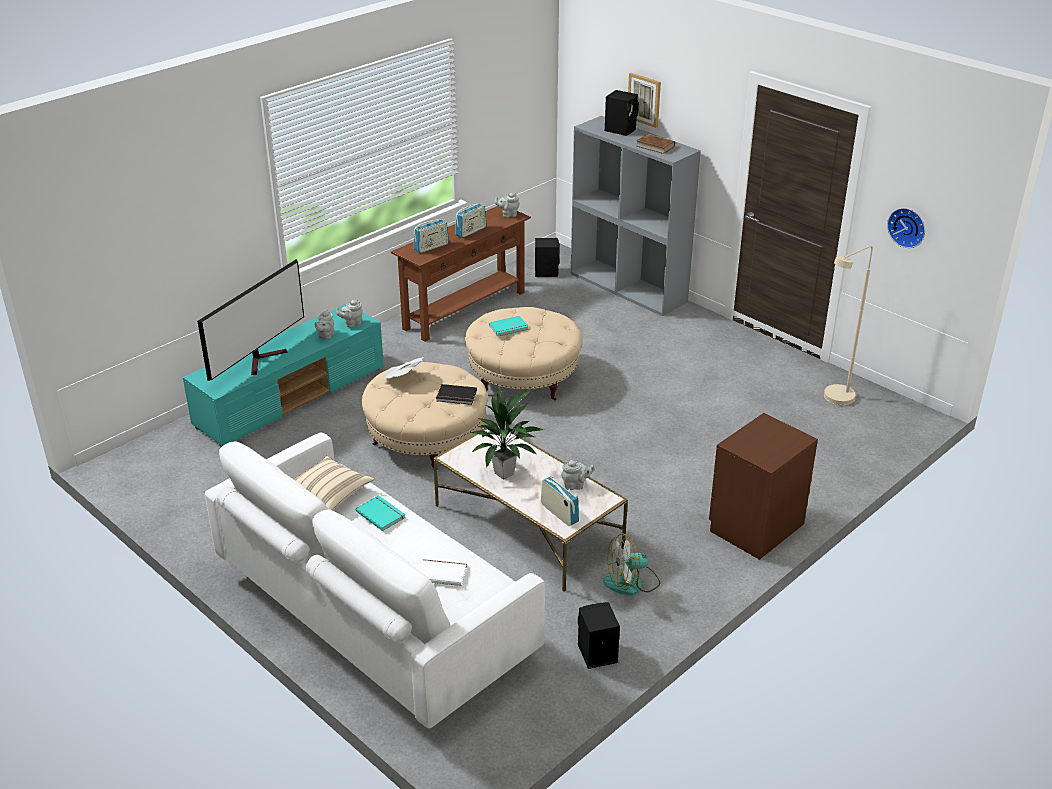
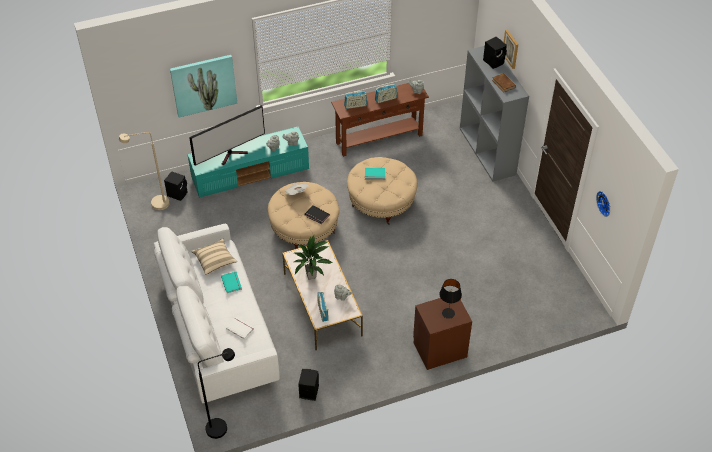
camera: 25 degrees right, 15 degrees up
black speaker [535,238,560,277] -> black speaker moved to [164,171,188,201]
fan [603,534,660,596] -> none
beige floor lamp [824,246,873,406] -> beige floor lamp moved to [119,132,170,210]
none -> picture [170,55,237,118]
none -> black floor lamp [198,348,235,439]
none -> black table lamp [439,279,462,319]

